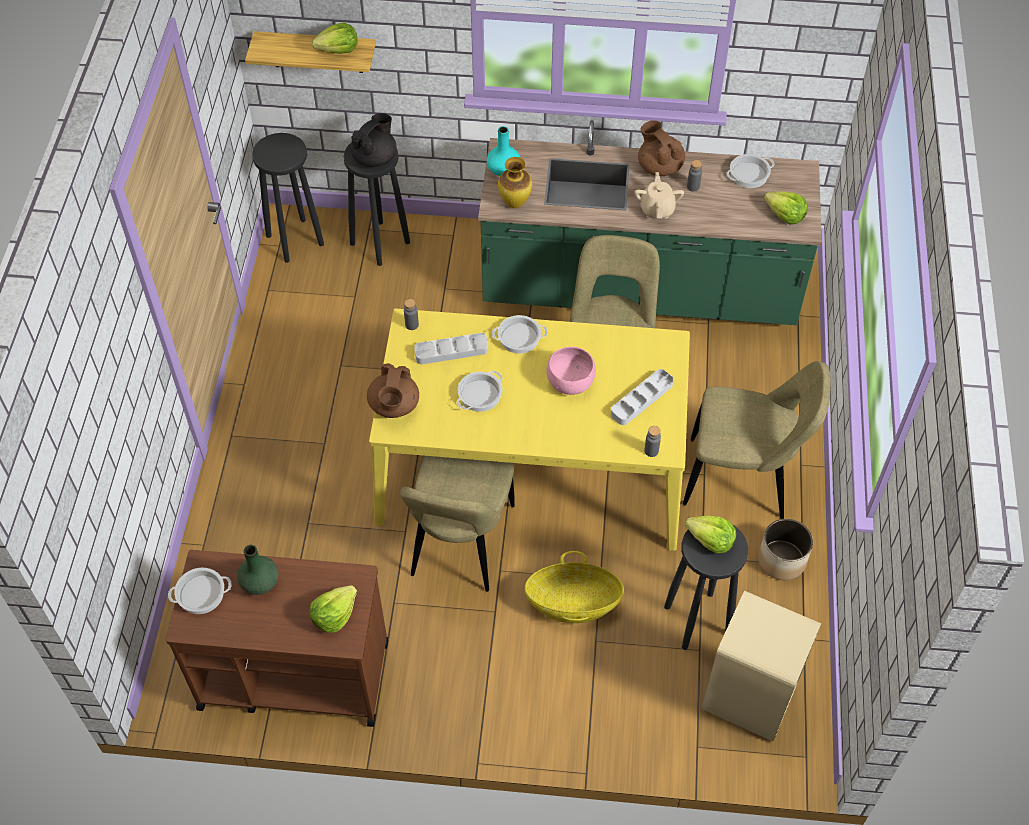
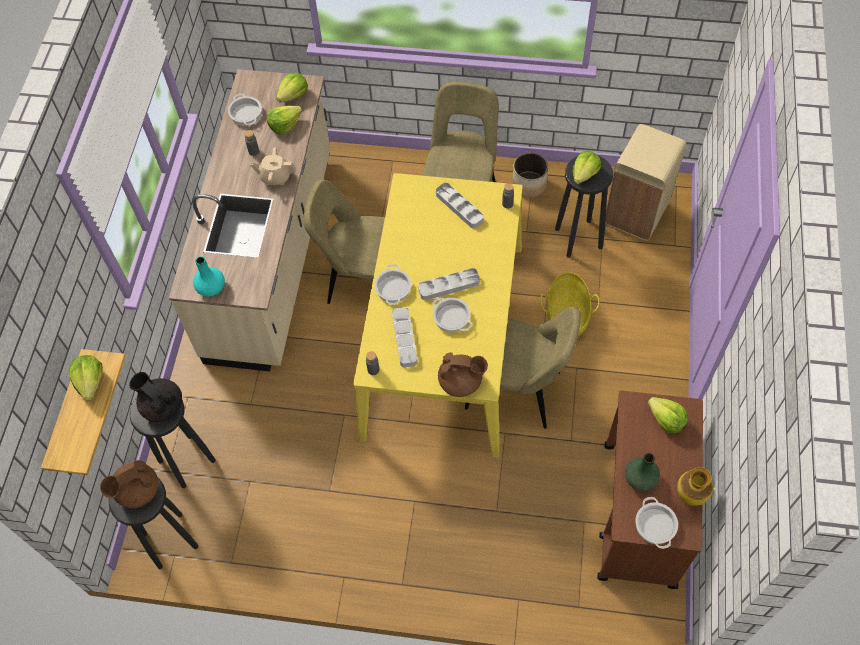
camera: 85 degrees left, 5 degrees up
green counter [478,120,822,325] -> beige counter [169,69,331,371]
vase [498,157,532,208] -> vase moved to [677,467,713,506]
pink bowl [546,347,596,395] -> none
brown teapot [638,120,685,176] -> brown teapot moved to [100,460,158,509]
none -> lettuce [267,105,302,135]
none -> grey tray [418,268,480,300]

